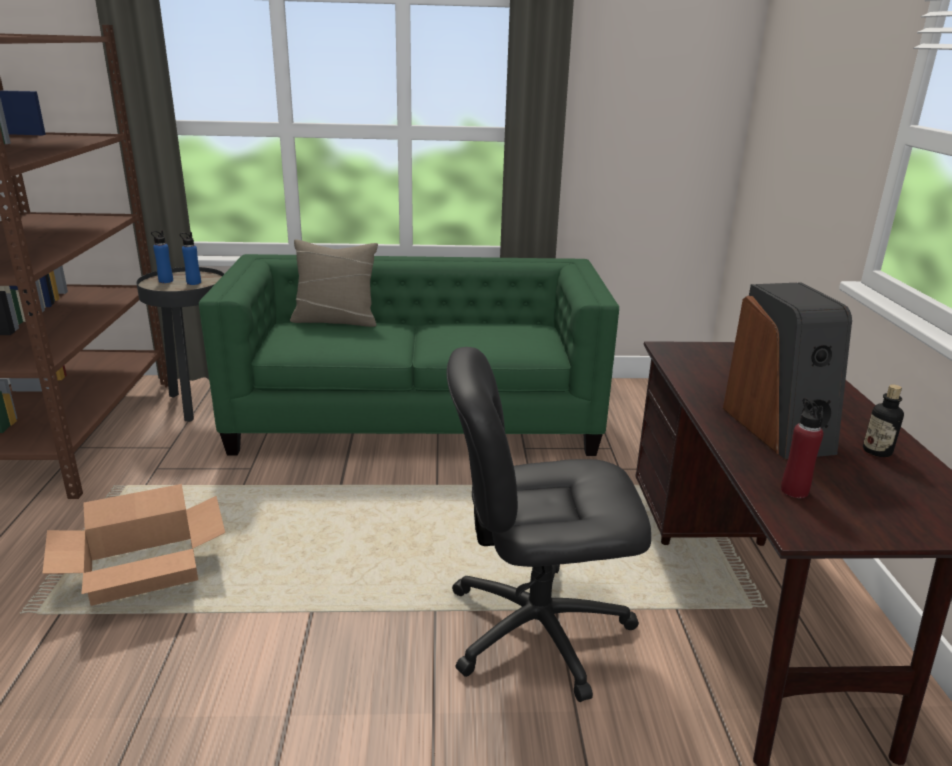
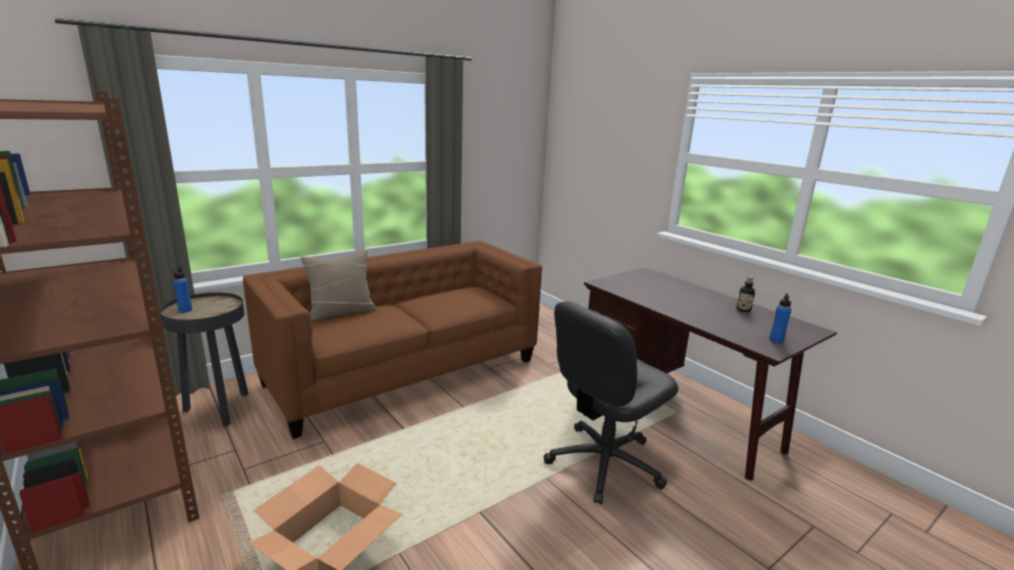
camera: 35 degrees left, 5 degrees down
blue bottle [180,232,201,285] -> blue bottle moved to [769,293,792,343]
green sofa [199,254,619,456] -> brown sofa [243,241,542,439]
speaker [723,282,852,459] -> none
red bottle [781,398,824,498] -> none

